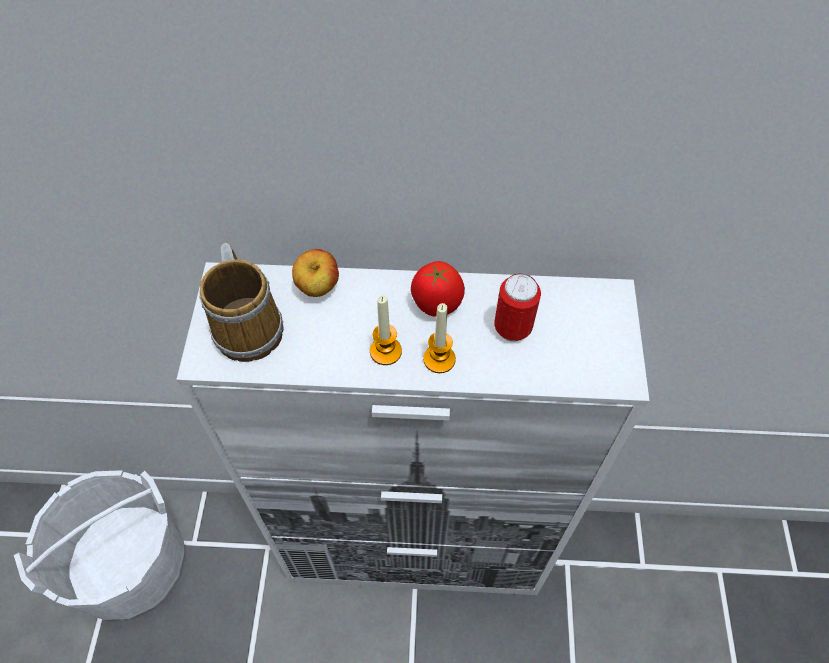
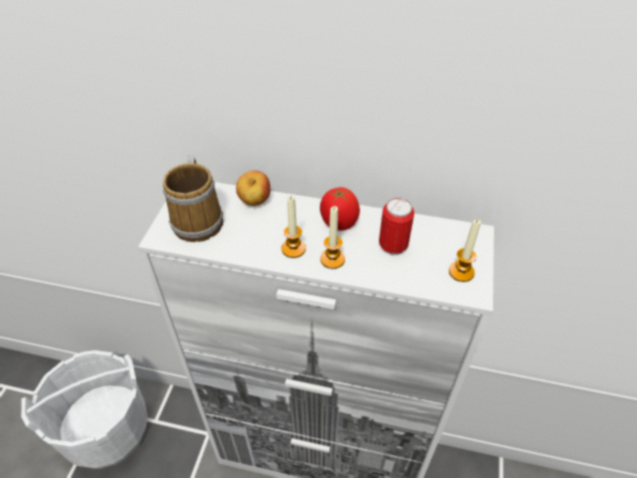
camera: 10 degrees right, 10 degrees down
none -> candle [449,219,481,282]

